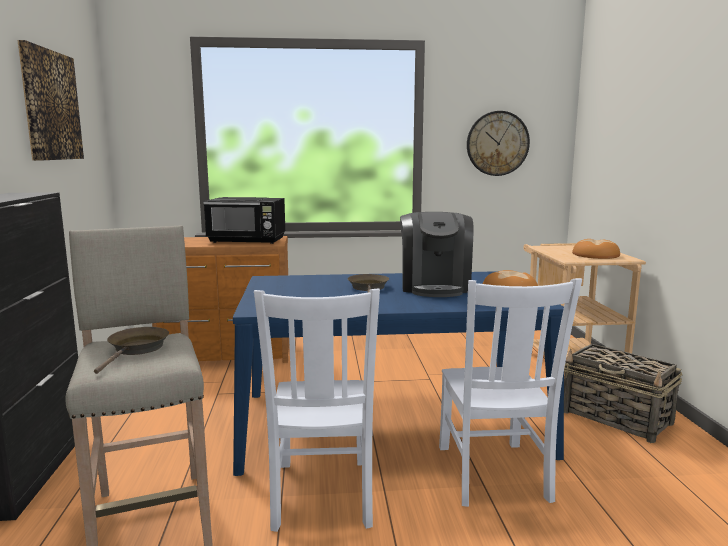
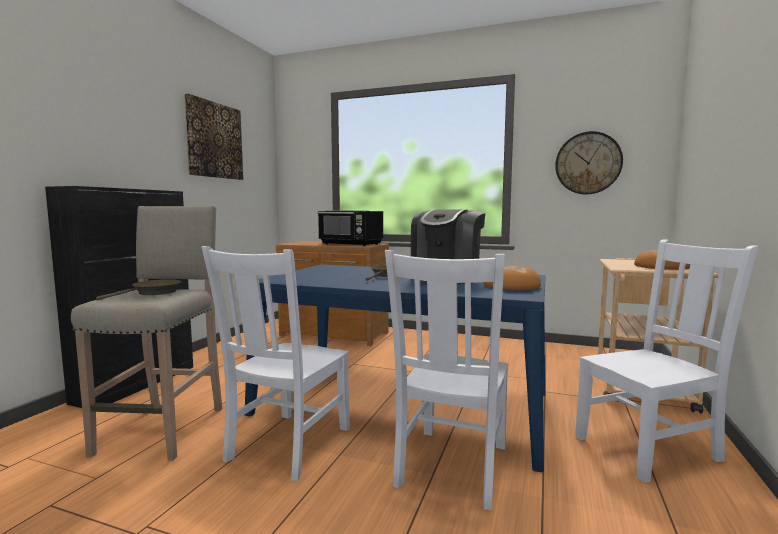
camera: 25 degrees right, 5 degrees down
basket [564,344,683,443] -> white chair [575,239,758,483]

